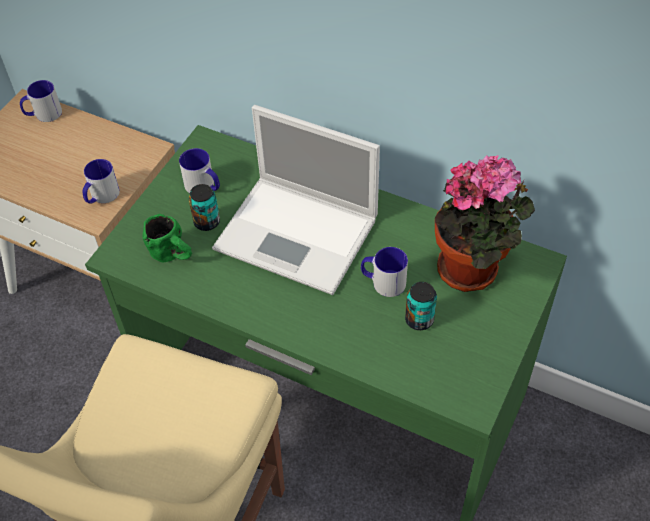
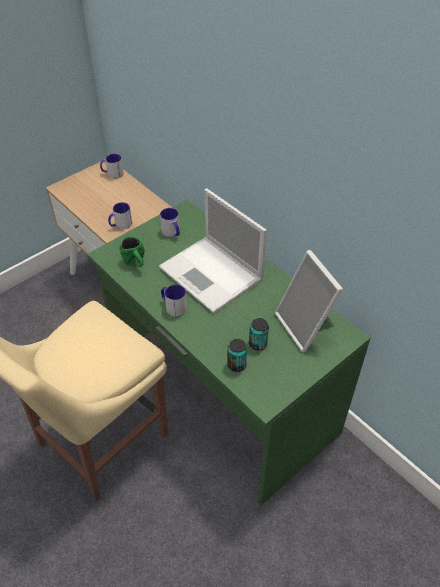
camera: 20 degrees right, 5 degrees down
can [188,184,220,231] -> can moved to [227,339,247,372]
mug [361,247,408,297] -> mug moved to [161,284,187,317]
potted plant [435,155,535,292] -> picture frame [275,250,343,352]

